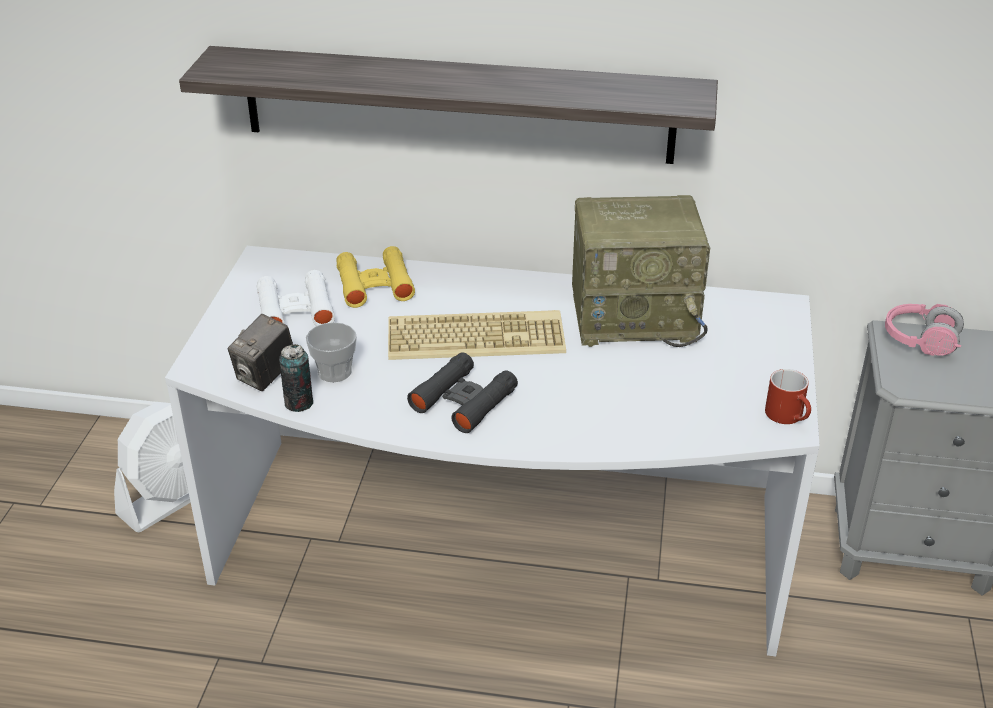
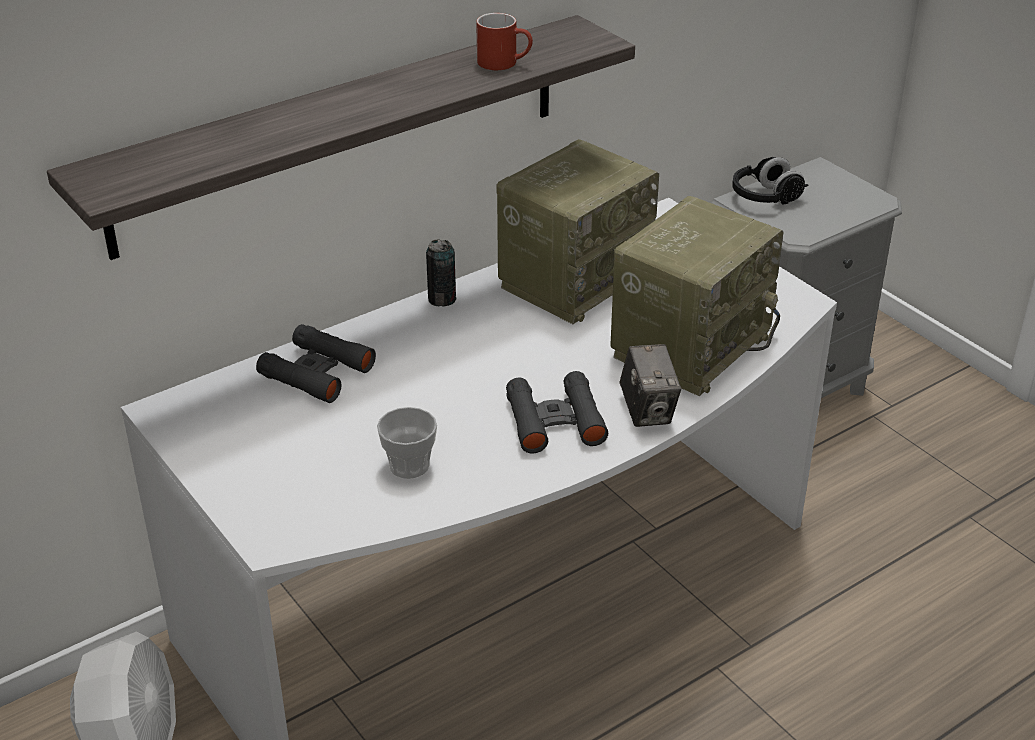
camera: 45 degrees left, 0 degrees up
camera [228,314,293,391] -> camera moved to [620,344,681,427]
white binoculars [257,270,335,326] -> none
can [279,344,313,412] -> can moved to [426,239,457,307]
yellow binoculars [336,246,415,308] -> black binoculars [256,324,376,403]
keyboard [388,310,566,360] -> none
red mug [765,369,811,424] -> red mug moved to [476,13,533,70]
pink headphones [885,304,964,356] -> black headphones [733,157,809,205]
none -> radio [610,196,784,396]

